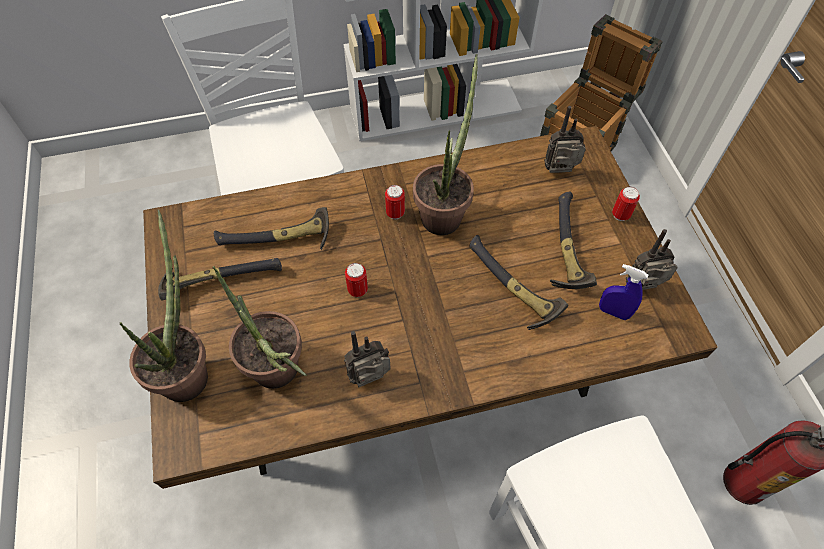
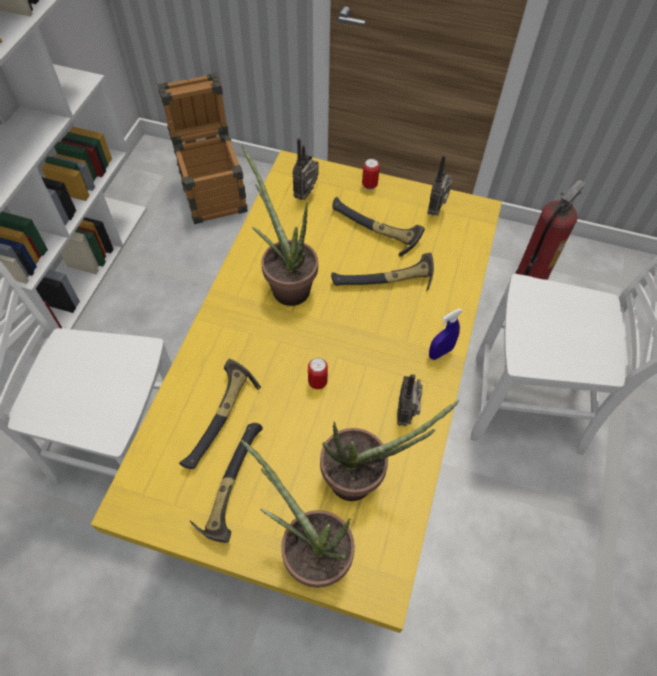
camera: 60 degrees left, 0 degrees up
brown dining table [143,126,718,489] -> yellow dining table [90,150,502,633]
can [385,185,405,219] -> none
blue spray bottle [599,264,648,320] -> blue spray bottle moved to [429,308,462,360]

